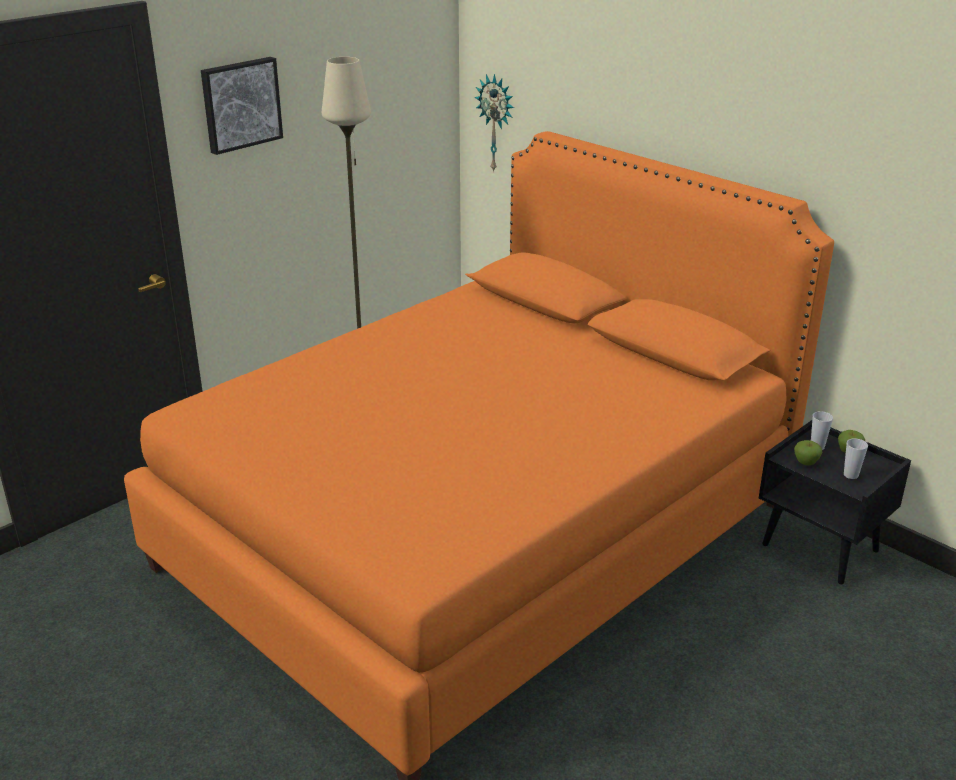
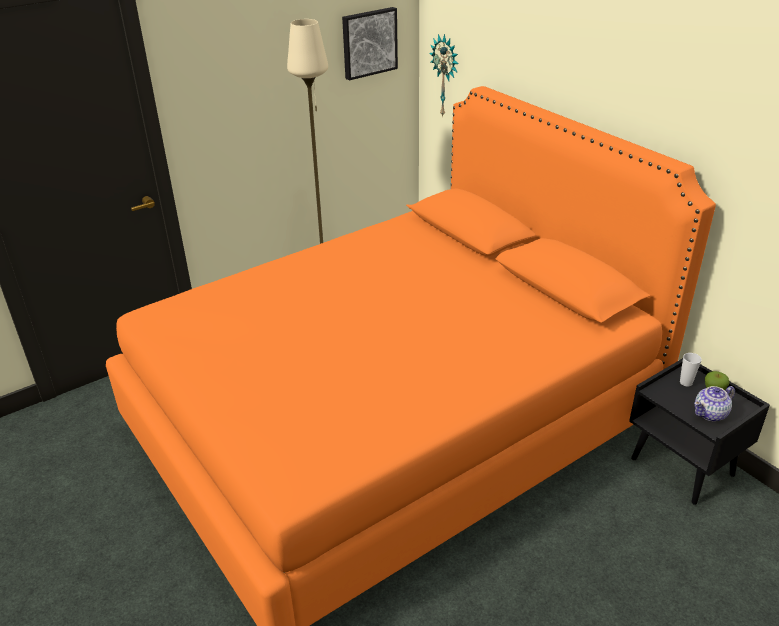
camera: 10 degrees right, 5 degrees up
picture [201,57,283,155] -> picture moved to [342,7,398,80]
apple [794,440,822,465] -> none
cup [844,438,868,479] -> teapot [694,386,735,421]

